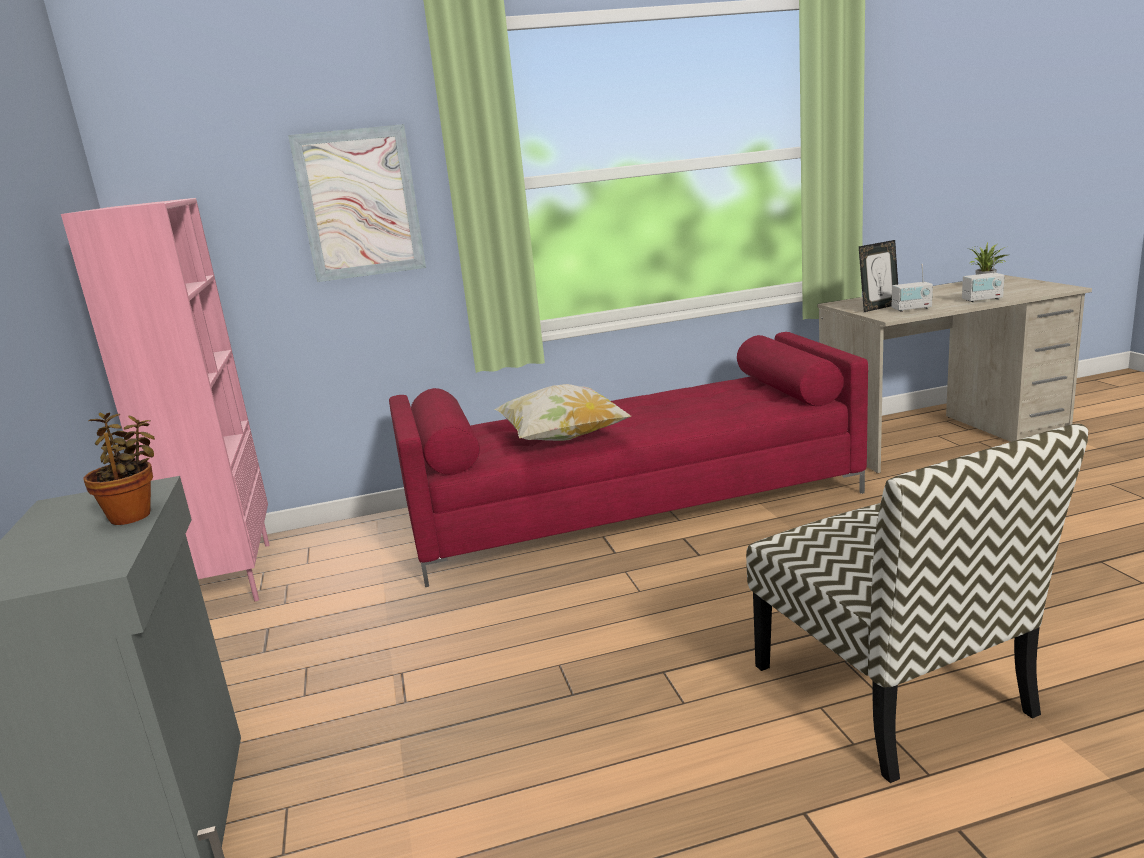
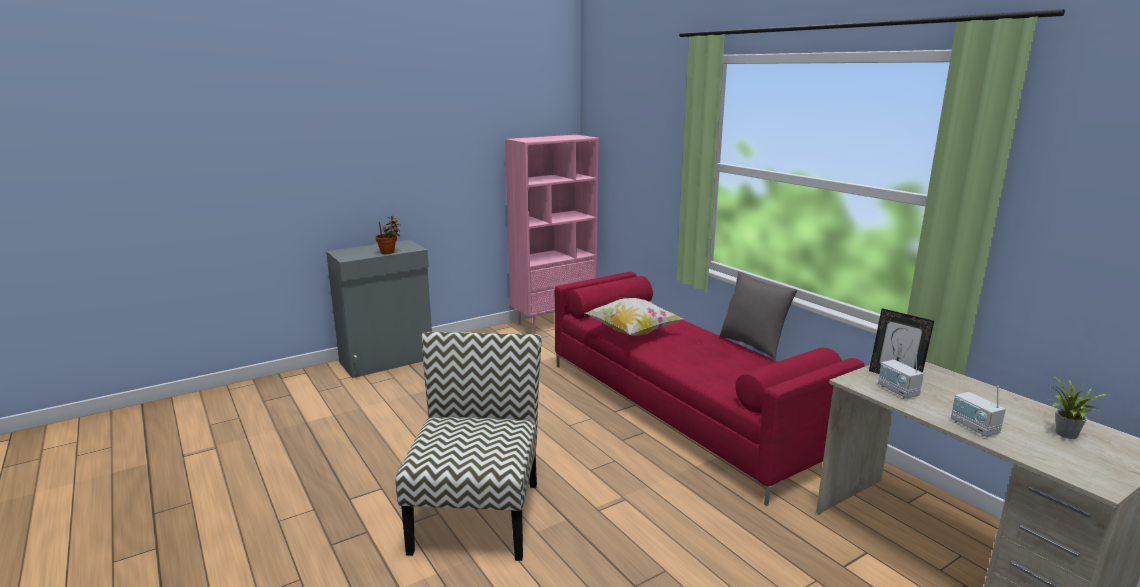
camera: 70 degrees right, 0 degrees up
picture [288,124,426,282] -> none
chair [746,424,1088,783] -> chair turned 135 degrees clockwise [396,332,541,561]
none -> grey pillow [719,271,798,360]

